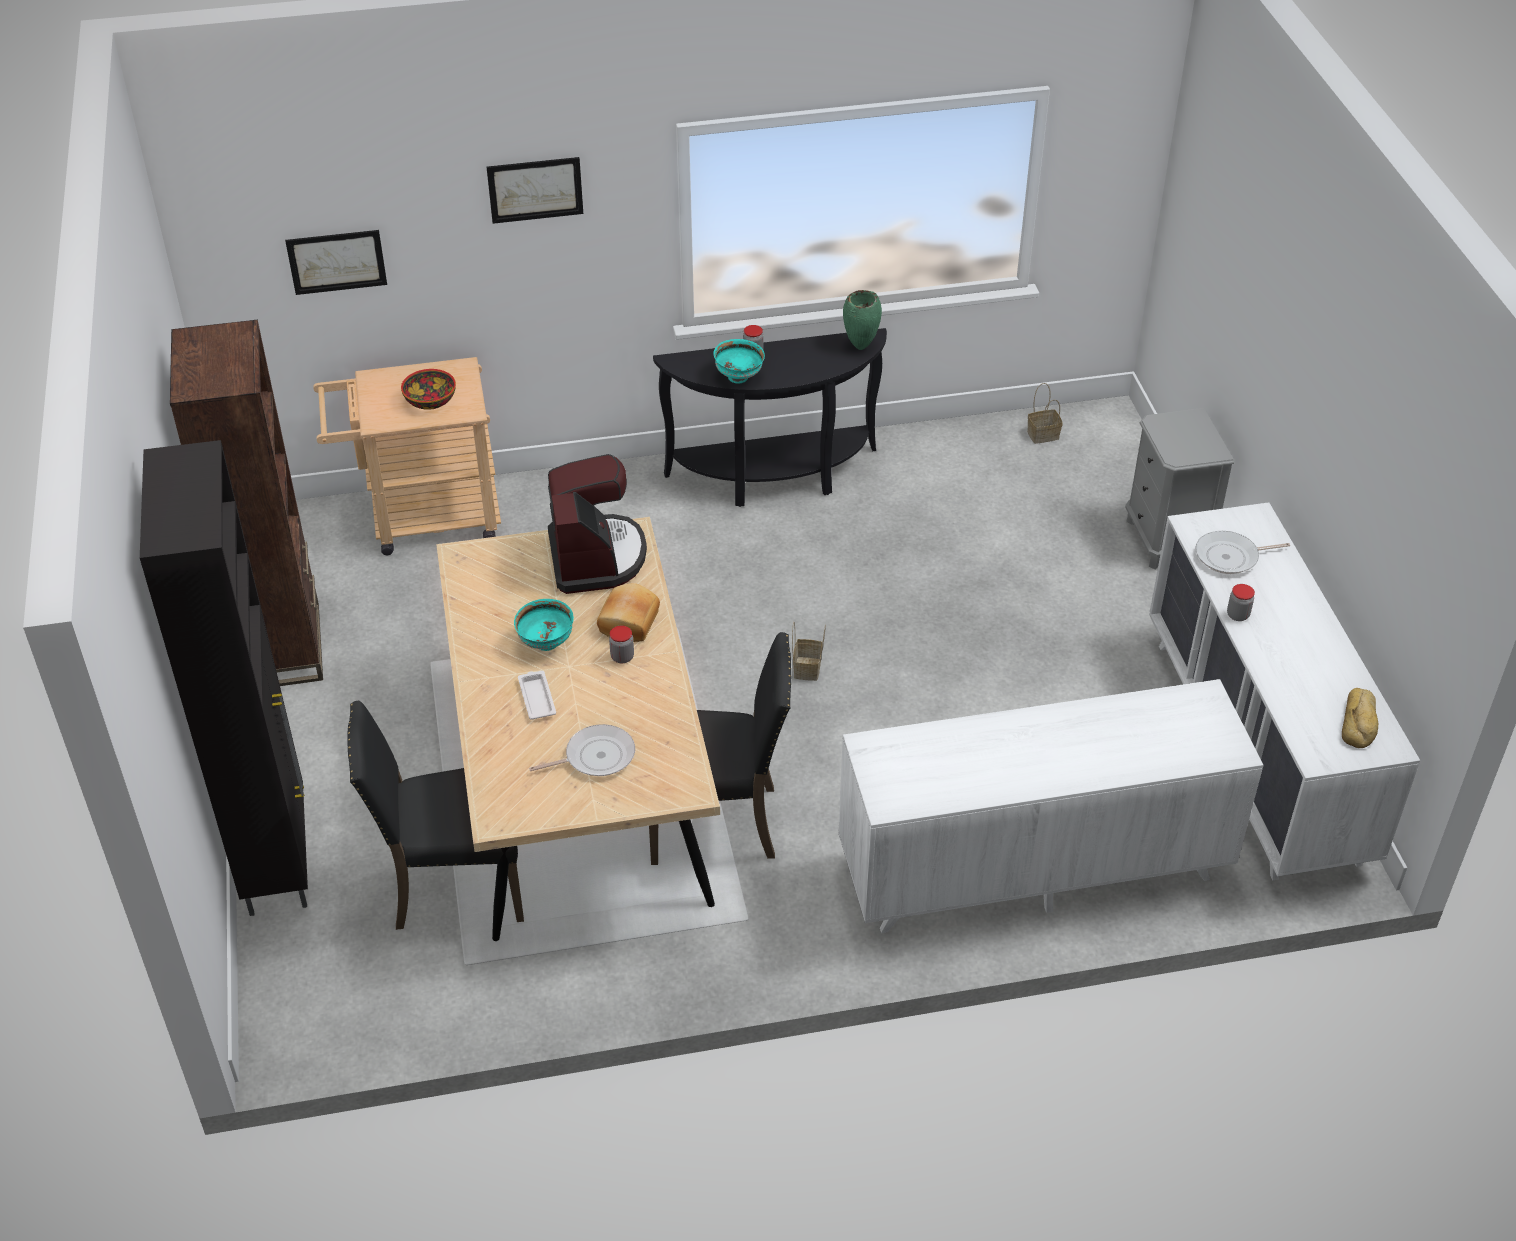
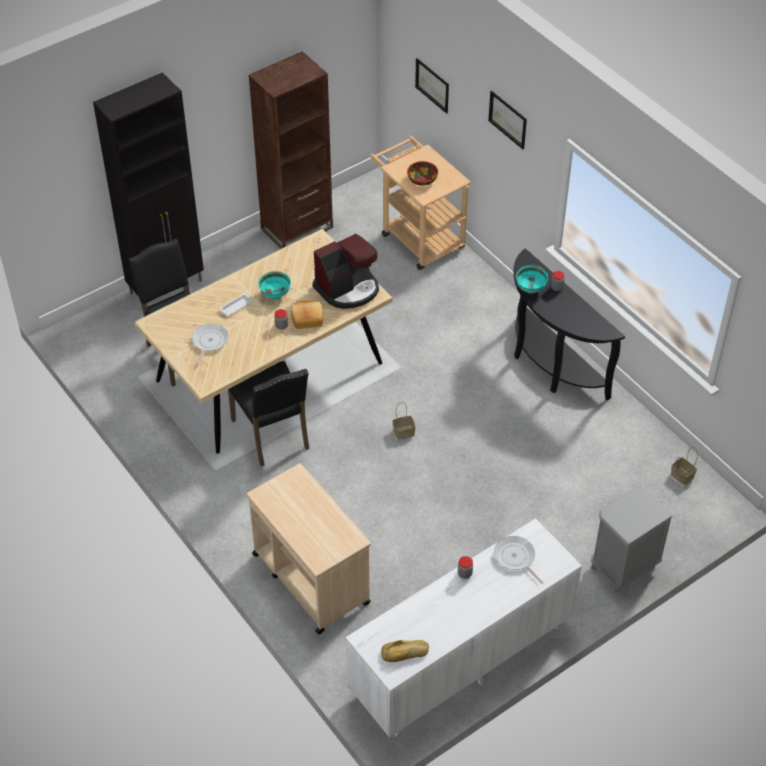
camera: 65 degrees right, 5 degrees up
frying pan [529,724,635,776] -> frying pan turned 120 degrees counterclockwise [192,324,228,366]
white dresser [839,679,1263,933] -> beige cart [247,463,371,634]
green vase [843,290,882,350] -> none

